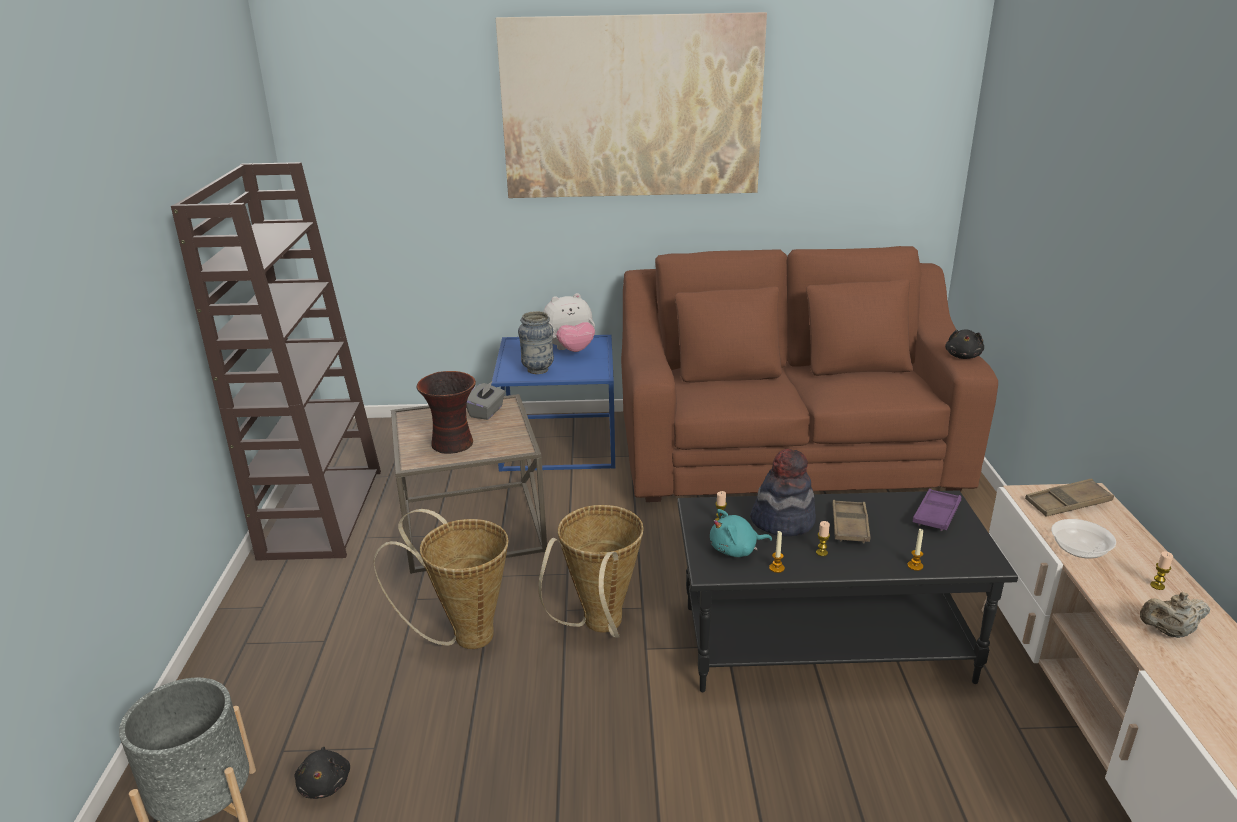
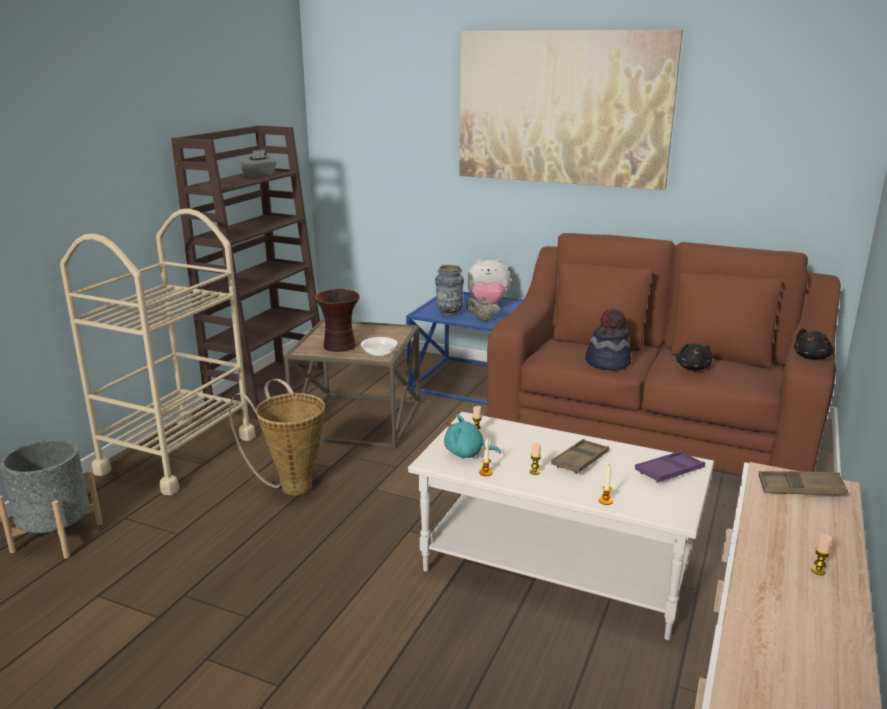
camera: 25 degrees right, 5 degrees down
black plush toy [294,747,350,799] -> black plush toy moved to [676,343,712,371]
grey tissue box [466,381,505,420] -> grey tissue box moved to [239,150,277,177]
basket [538,505,644,638] -> none
black coffee table [677,490,1018,692] -> white coffee table [408,412,714,640]
hat [750,449,816,536] -> hat moved to [585,308,631,371]
bowl [1051,519,1116,559] -> bowl moved to [361,337,398,357]
beige teapot [1140,592,1210,638] -> beige teapot moved to [467,297,500,321]
none -> beige cart [60,208,256,495]

